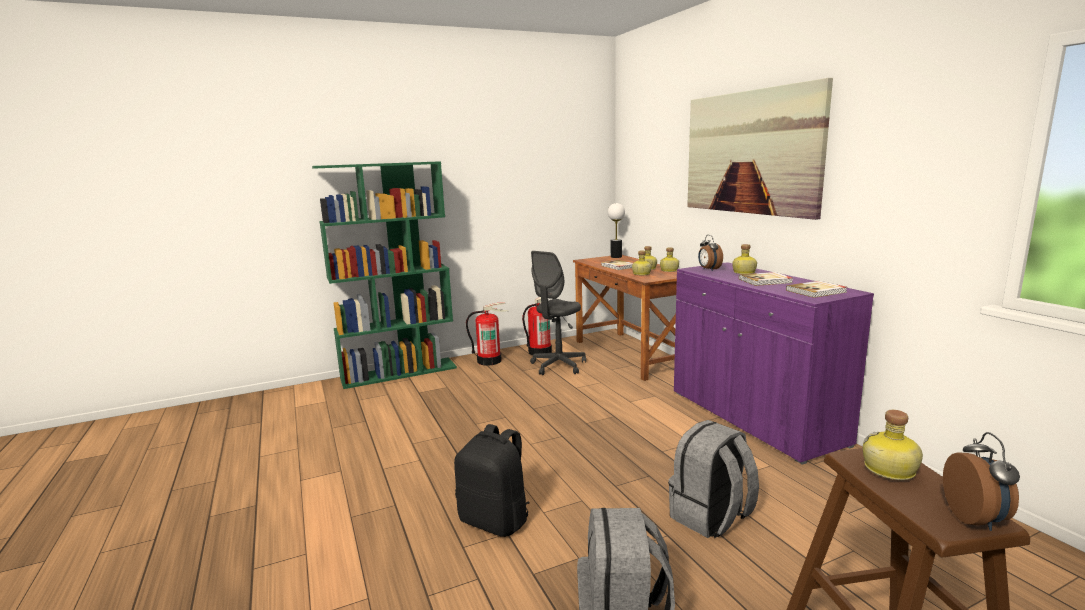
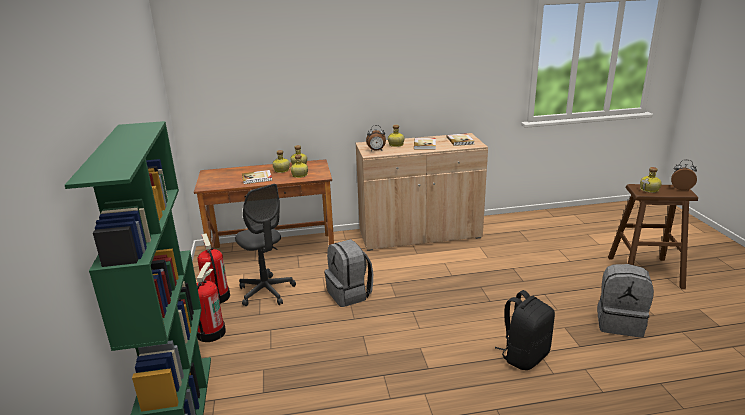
camera: 75 degrees left, 10 degrees up
table lamp [608,203,625,258] -> none
grey backpack [668,420,759,538] -> grey backpack moved to [324,239,373,307]
purple cabinet [674,262,874,465] -> beige cabinet [356,133,488,251]
picture [687,78,833,220] -> none

